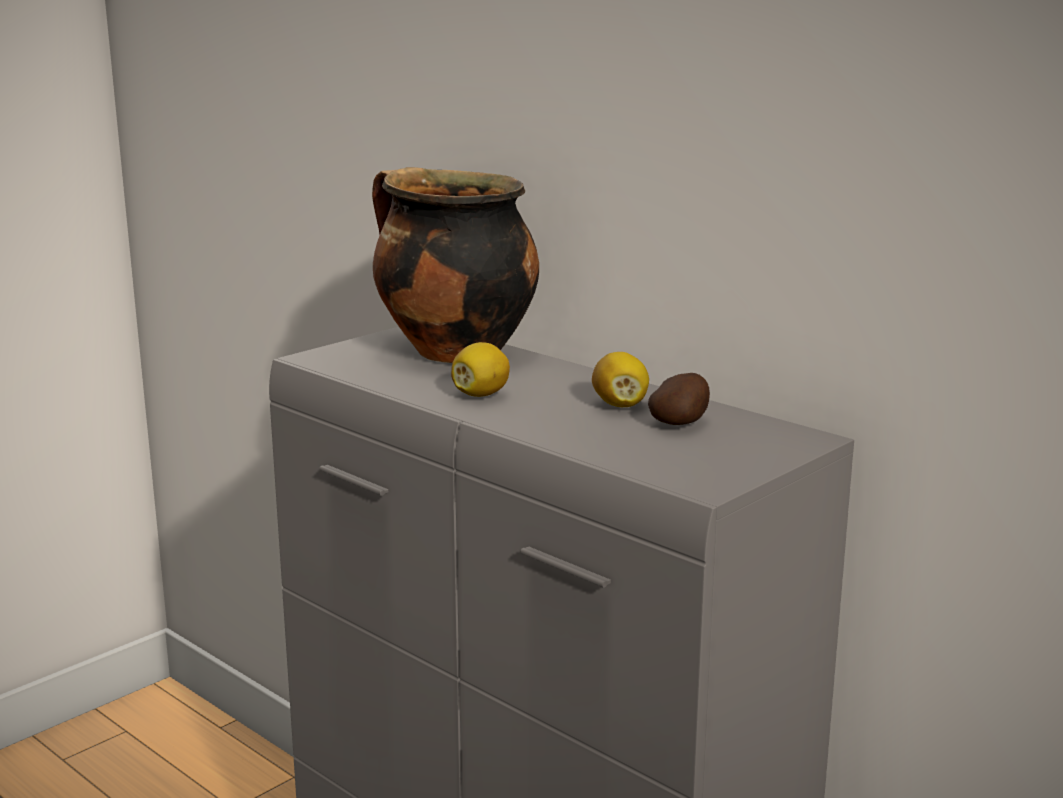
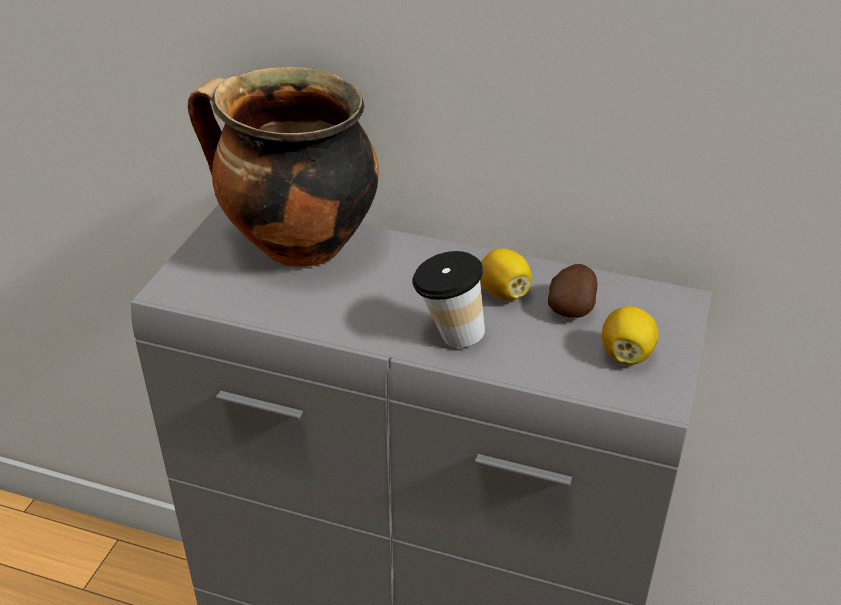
camera: 25 degrees left, 20 degrees up
lemon [451,342,510,397] -> lemon moved to [602,306,659,365]
none -> cup [412,251,485,348]

